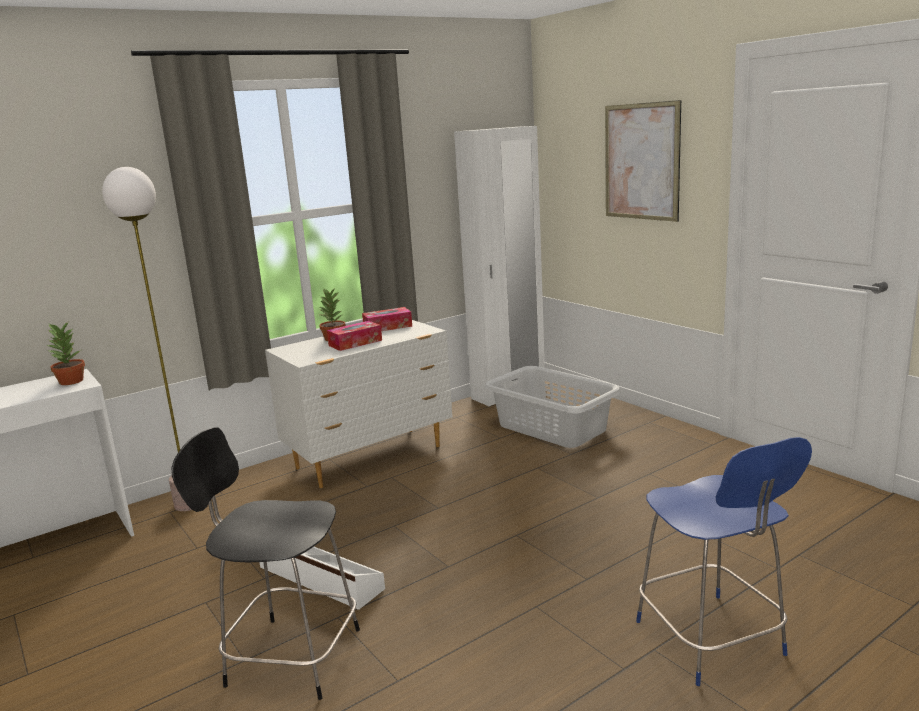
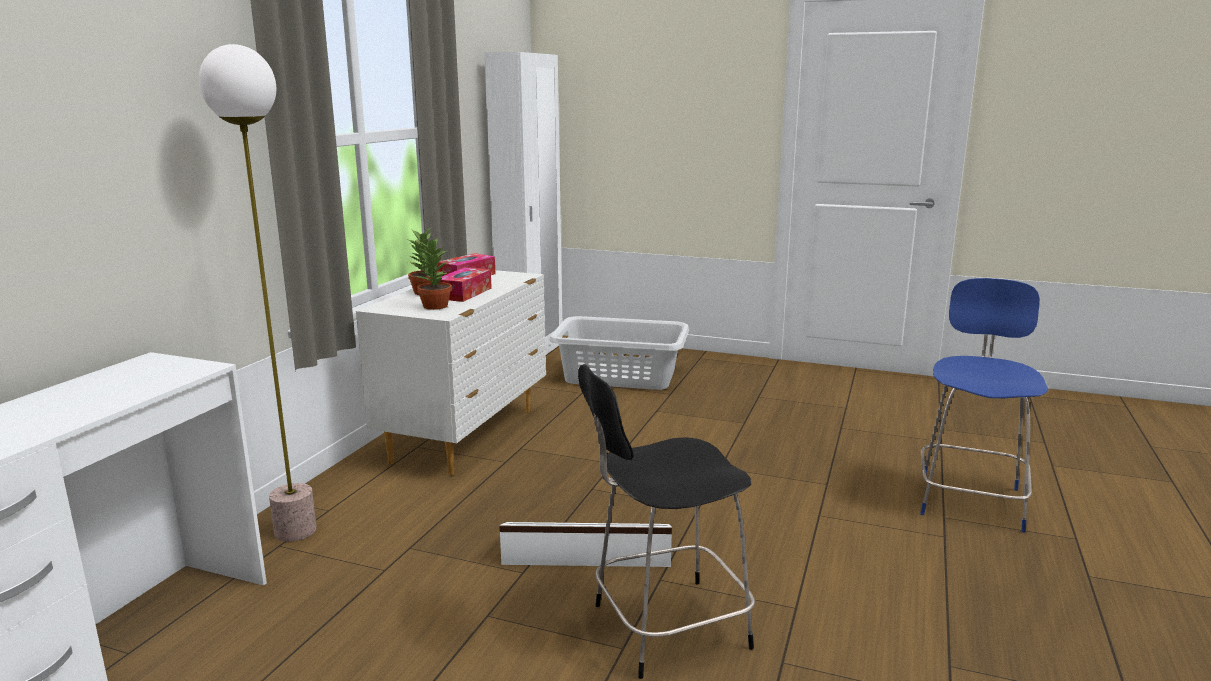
camera: 35 degrees left, 0 degrees up
potted plant [47,322,85,385] -> potted plant moved to [417,237,452,310]
picture [605,100,681,222] -> none
blue chair [636,437,812,686] -> blue chair turned 105 degrees counterclockwise [920,278,1048,533]

